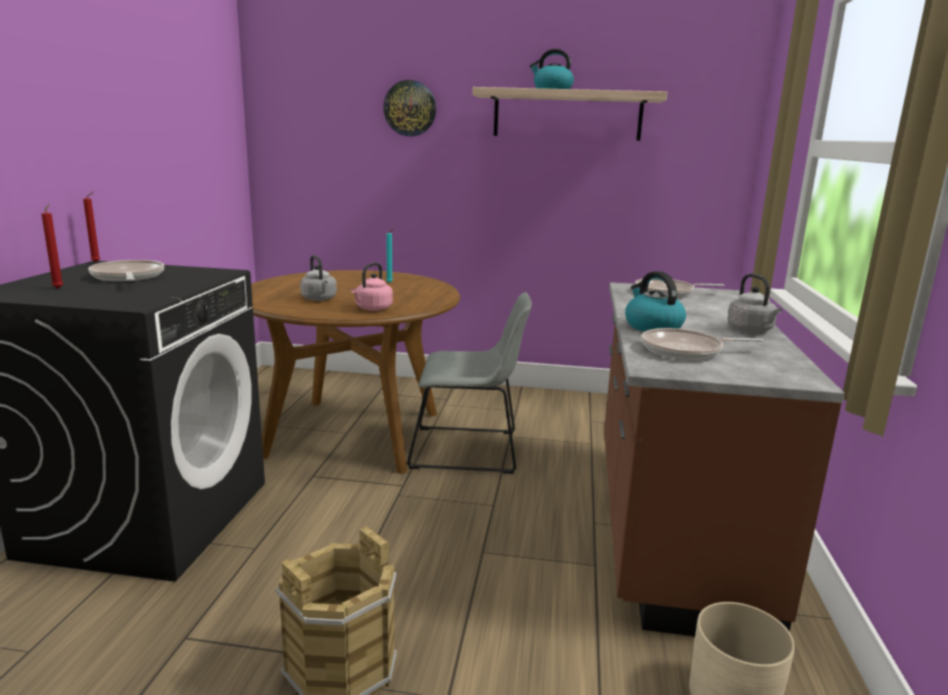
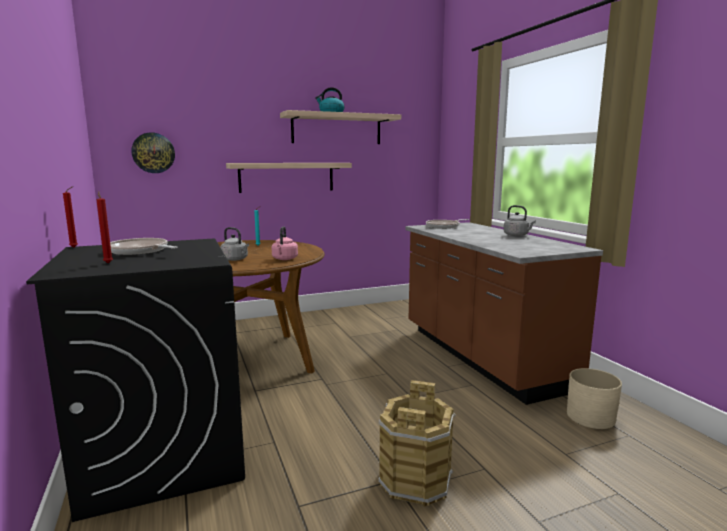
camera: 30 degrees left, 5 degrees down
wall clock [383,80,436,136] -> wall clock moved to [131,132,175,173]
grey chair [406,292,532,474] -> none
kettle [625,271,686,332] -> none
frying pan [641,328,764,360] -> none
none -> shelf [226,163,352,193]

